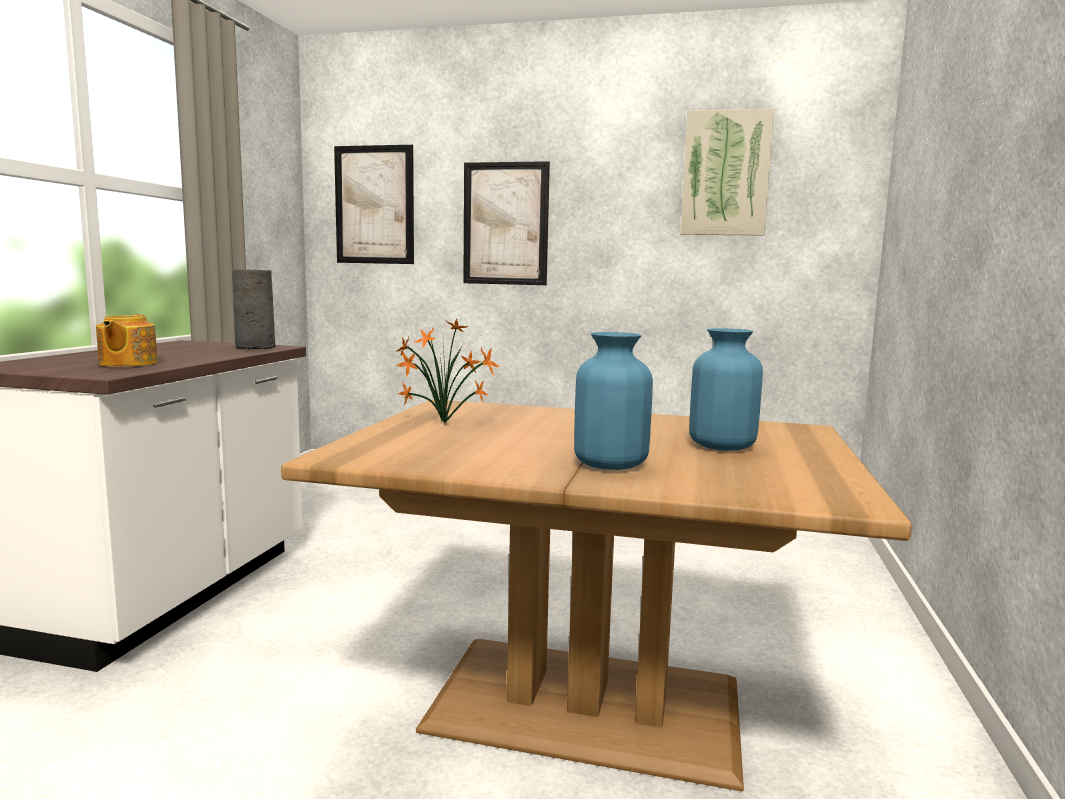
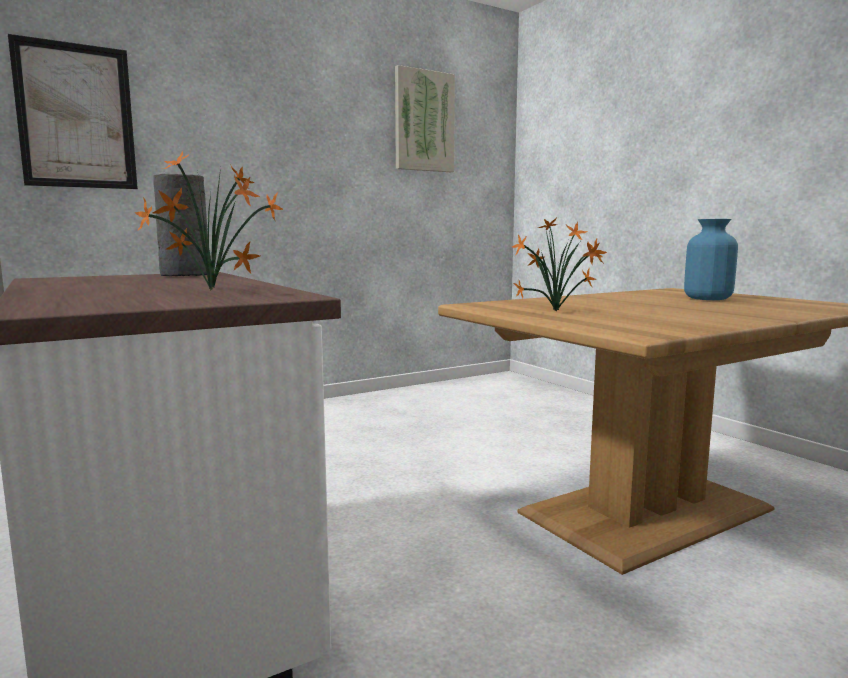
camera: 45 degrees left, 0 degrees up
teapot [96,314,158,367] -> potted plant [135,151,283,290]
picture [463,161,550,285] -> none
blue vase [574,332,653,470] -> none

